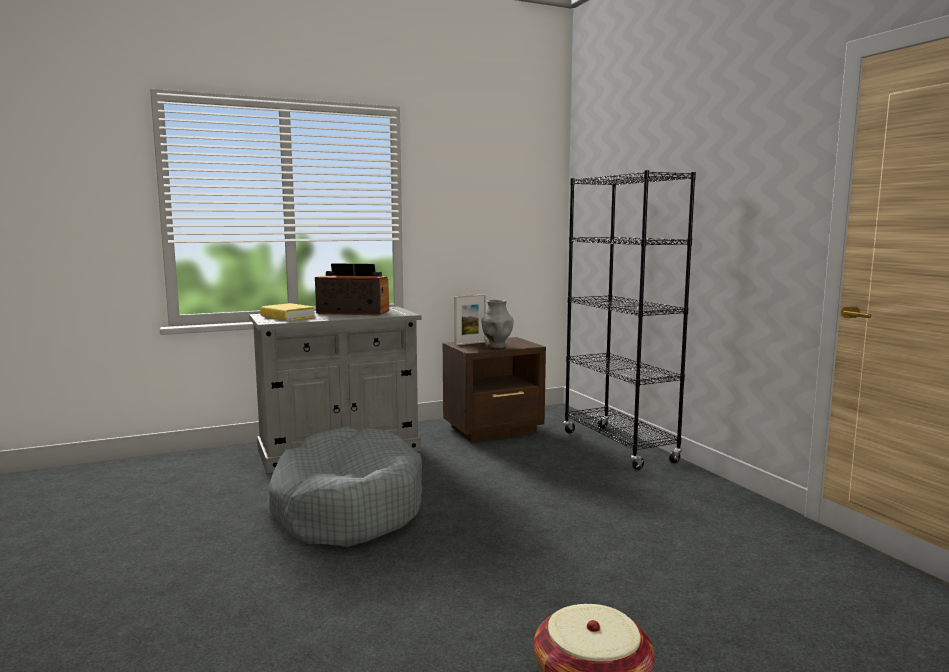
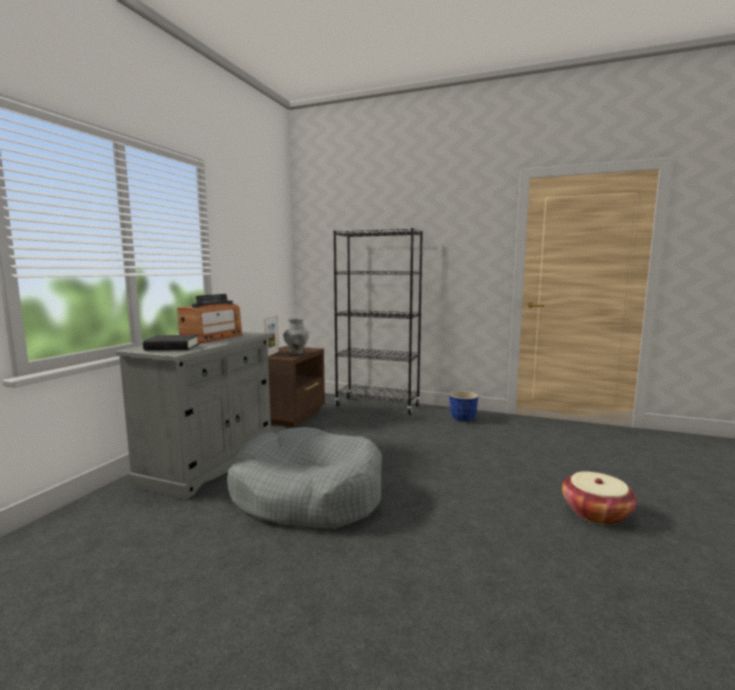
camera: 45 degrees left, 0 degrees up
yellow book [260,303,316,321] -> black book [143,335,199,350]
radio [315,263,389,316] -> radio turned 150 degrees clockwise [177,294,242,343]
none -> planter [449,391,478,421]

